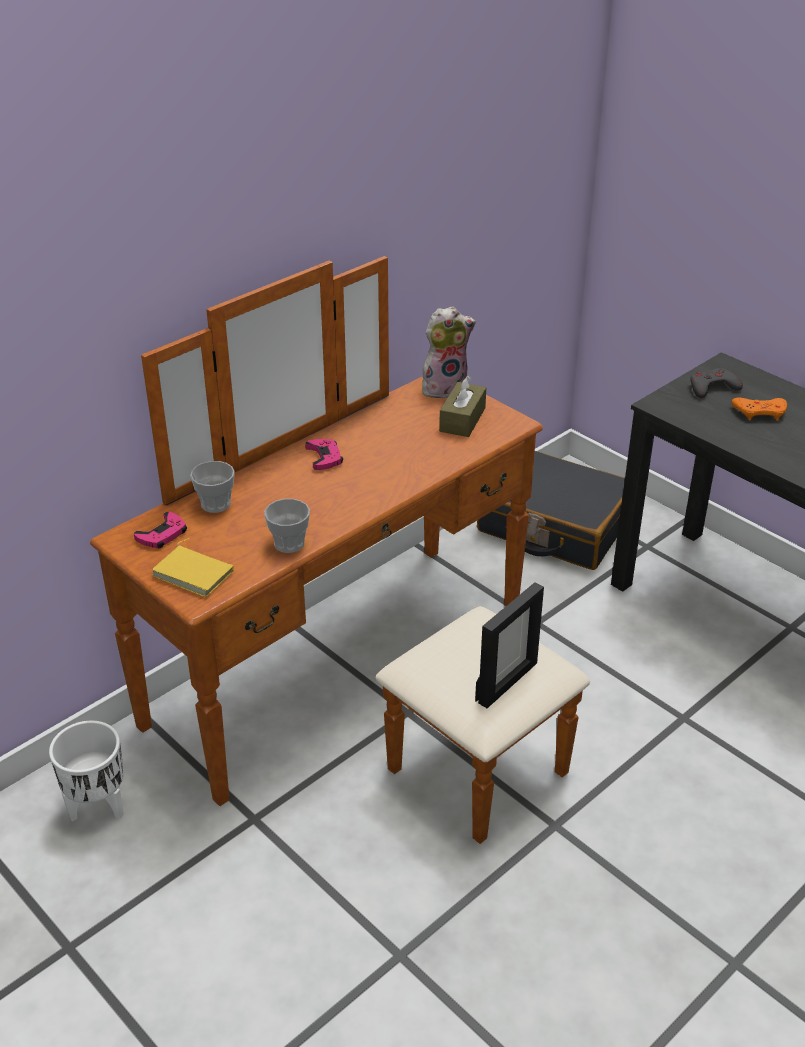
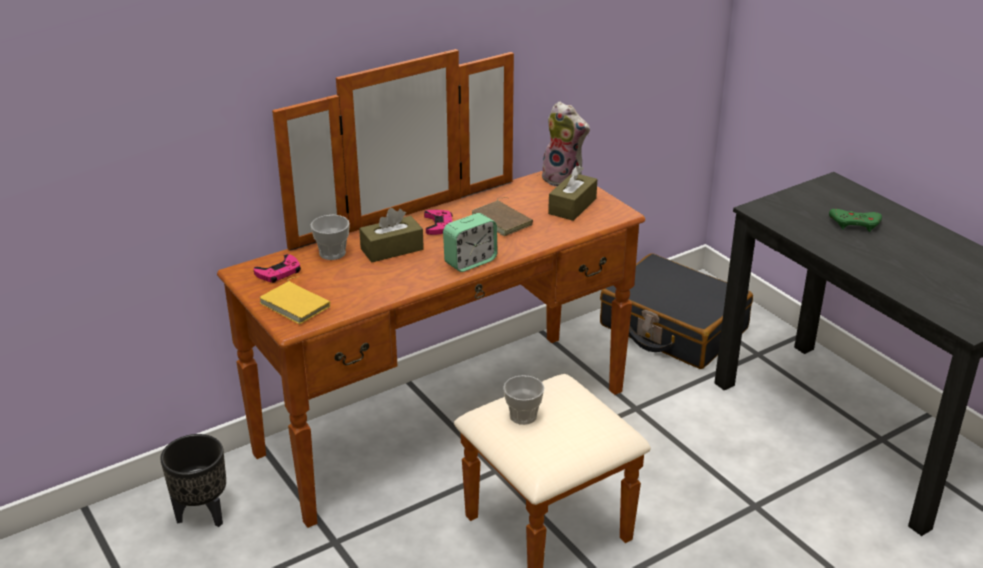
camera: 10 degrees right, 5 degrees down
white planter [49,721,124,821] -> black planter [160,434,226,527]
cup [264,499,310,553] -> cup moved to [503,375,544,425]
plush toy [422,306,476,399] -> plush toy turned 45 degrees clockwise [542,101,590,187]
picture frame [475,582,544,708] -> none
grey game controller [690,368,743,398] -> none
orange game controller [732,398,787,421] -> green game controller [829,209,882,232]
none -> brown tissue box [359,208,424,262]
none -> alarm clock [443,213,498,272]
none -> brown book [472,197,533,236]

